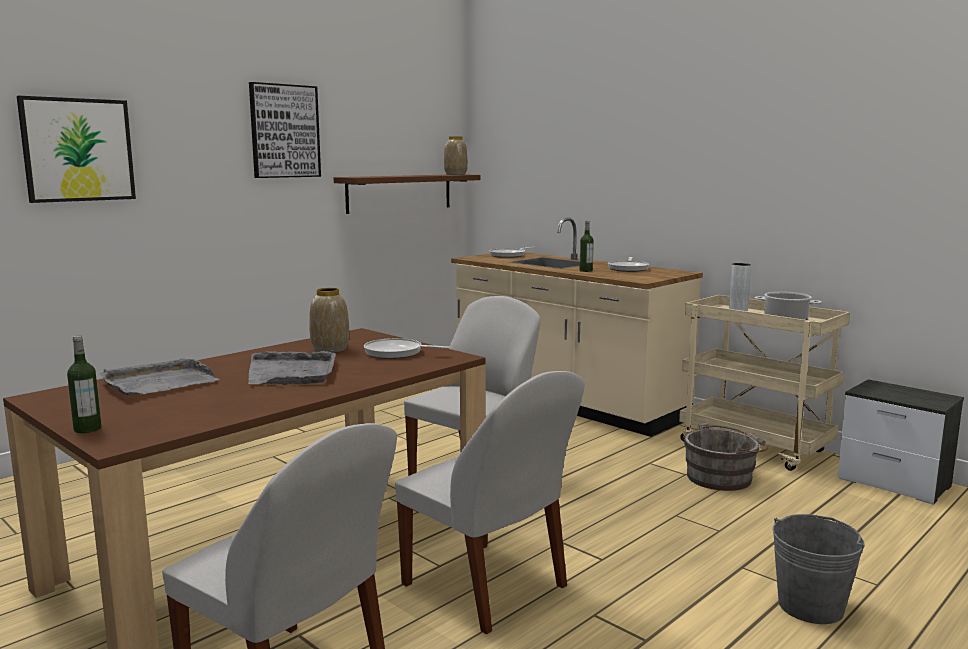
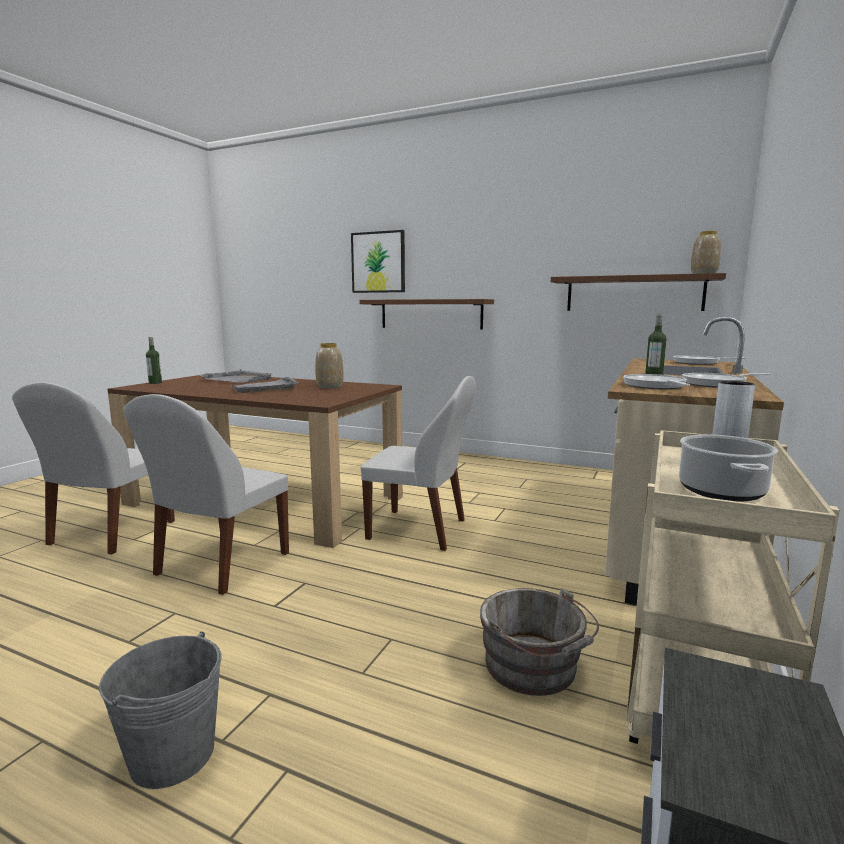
camera: 70 degrees right, 0 degrees up
picture [249,82,321,178] -> none
frying pan [364,338,450,359] -> frying pan moved to [623,374,690,389]
none -> brown shelf [360,299,494,329]

